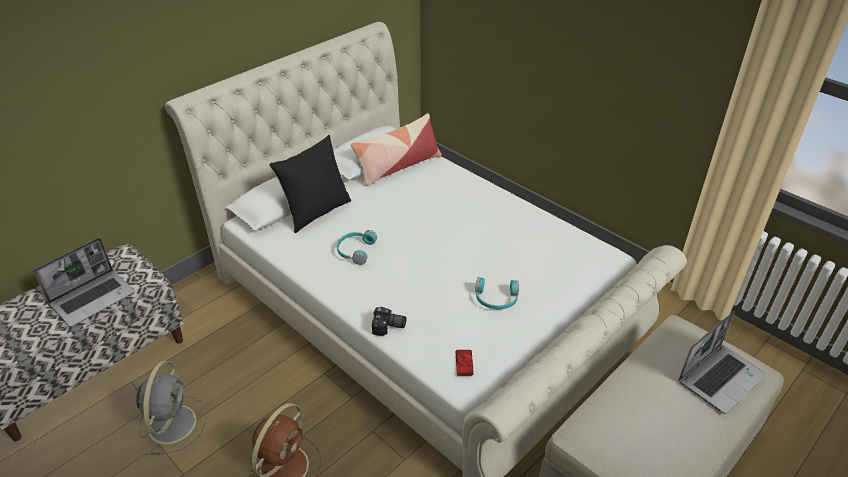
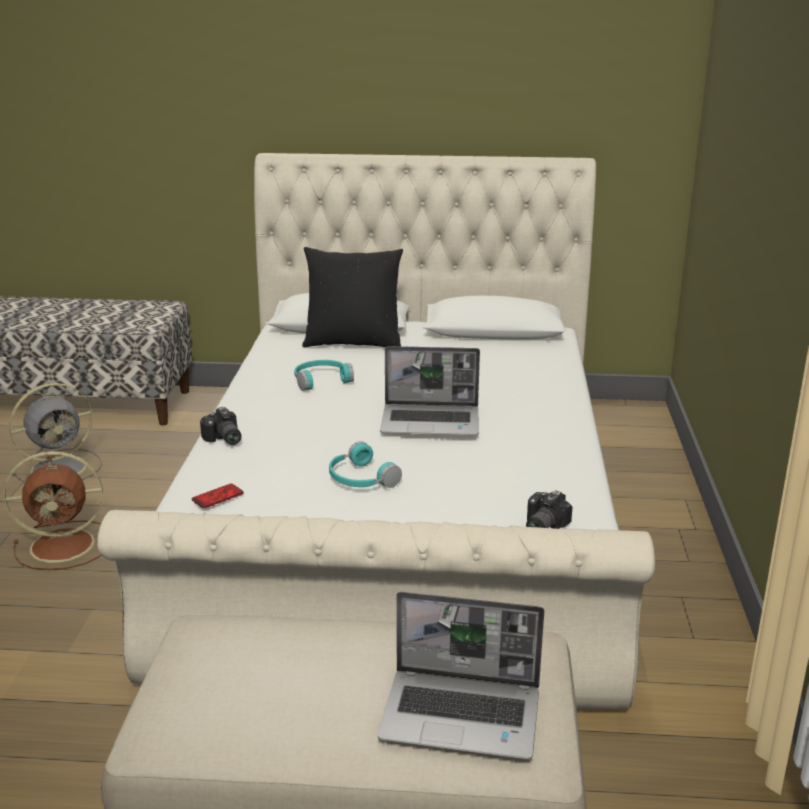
camera: 50 degrees right, 15 degrees down
laptop [33,238,135,327] -> laptop moved to [380,346,480,435]
pillow [351,113,442,186] -> none
none -> camera [526,490,572,529]

